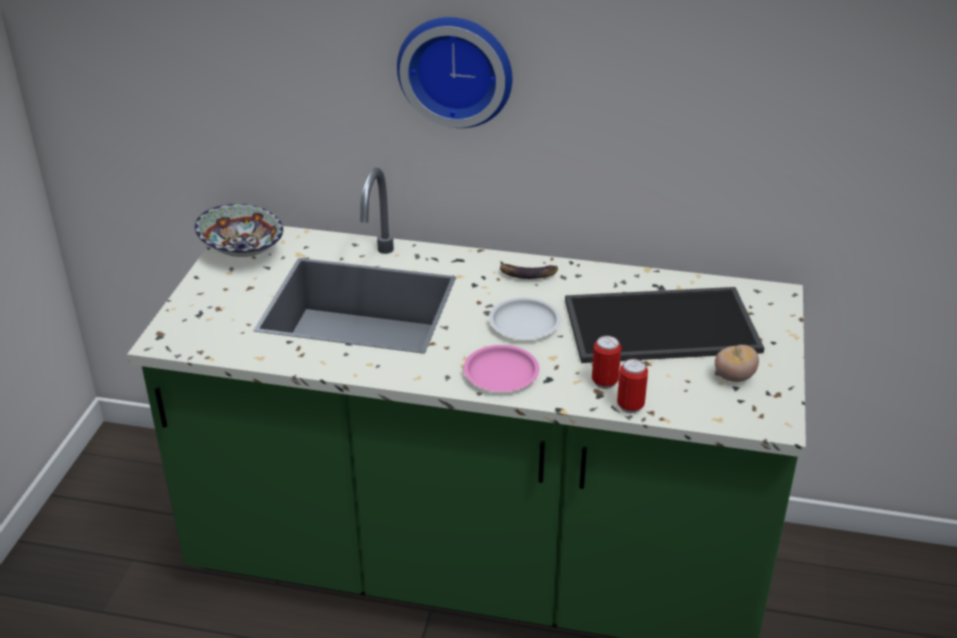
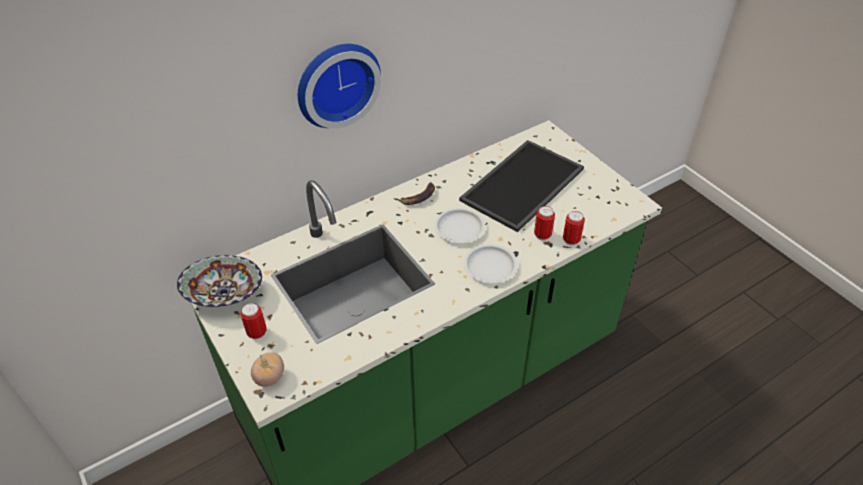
camera: 45 degrees left, 10 degrees up
pink plate [464,345,539,392] -> white plate [464,244,517,283]
tomato [715,345,759,382] -> tomato moved to [251,352,284,387]
none -> can [240,303,267,339]

